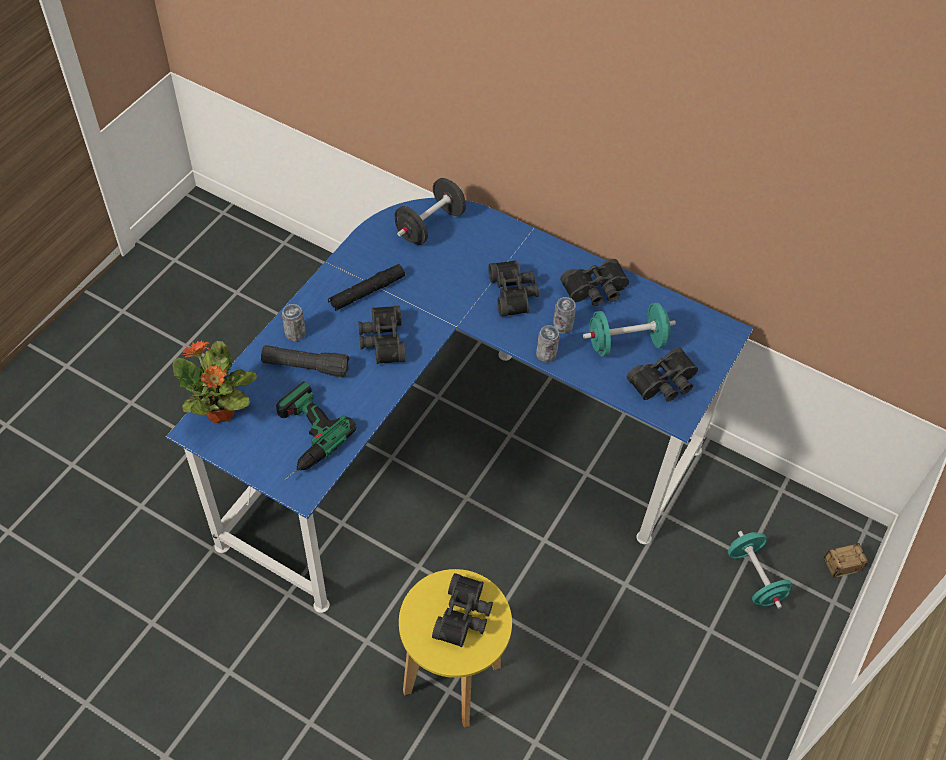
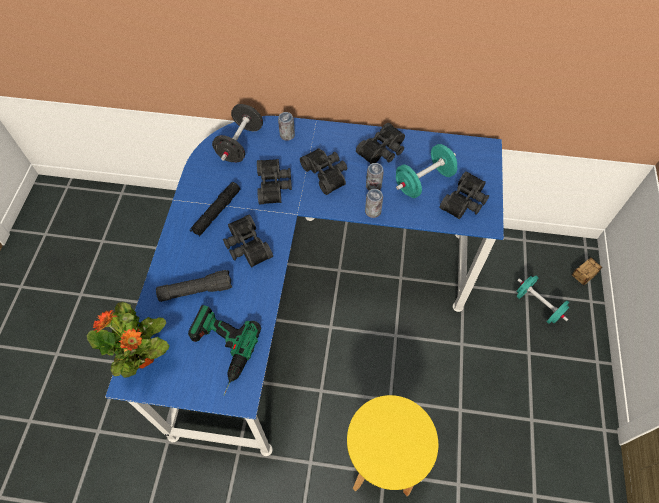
camera: 20 degrees left, 5 degrees up
can [282,304,306,341] -> can moved to [278,112,295,141]
black binoculars [432,573,493,647] -> black binoculars moved to [257,159,292,204]

